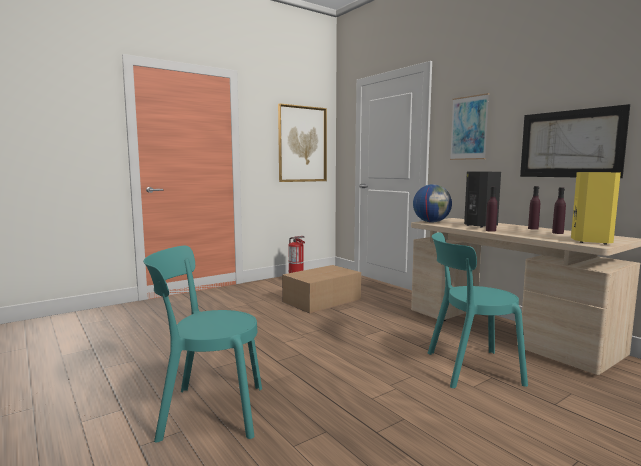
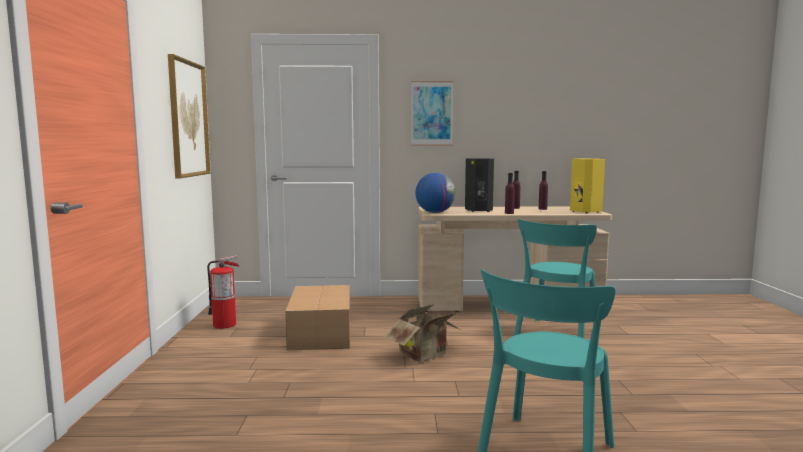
camera: 55 degrees left, 0 degrees up
picture [520,104,630,178] -> none
none -> cardboard box [384,304,460,362]

